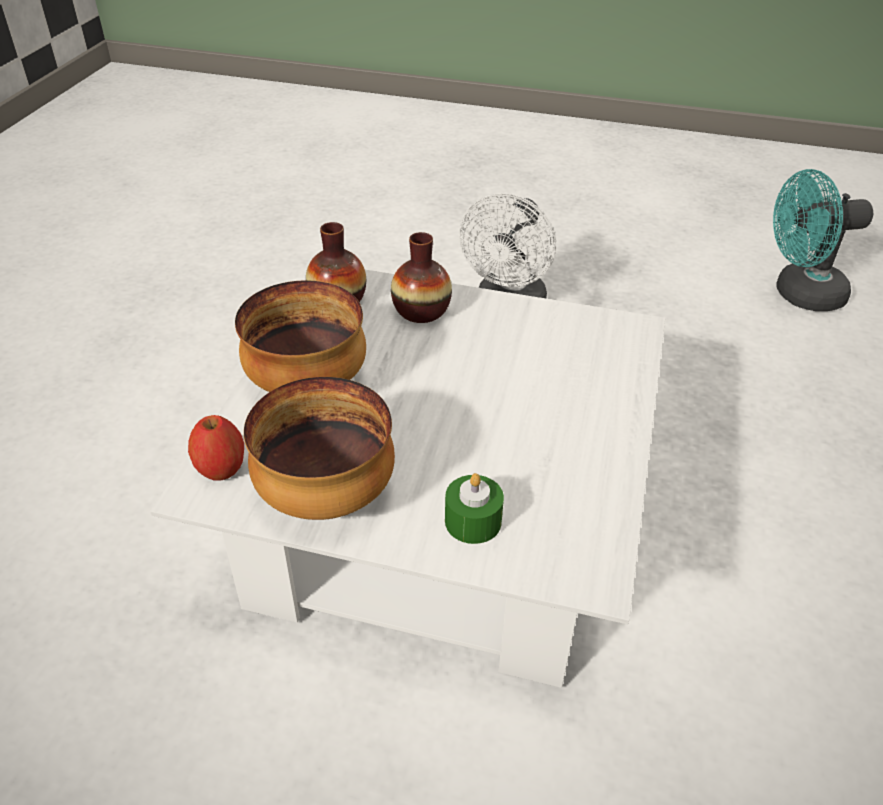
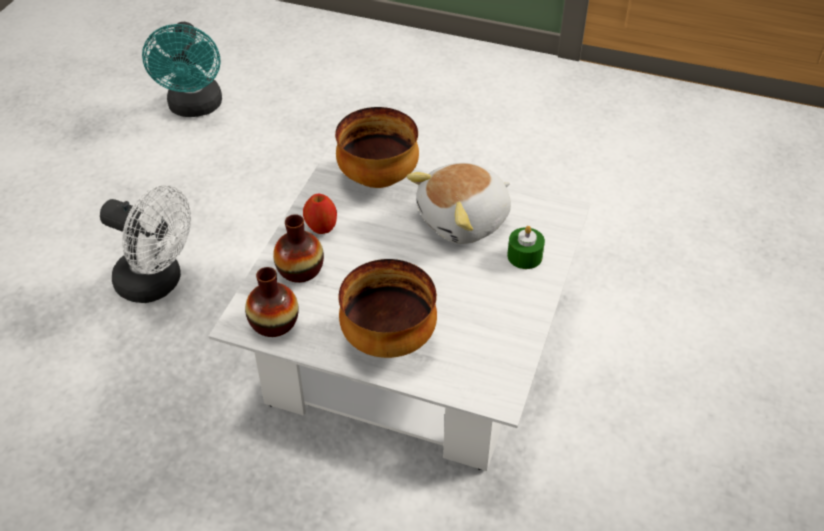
camera: 85 degrees left, 5 degrees up
apple [188,415,244,481] -> apple moved to [303,194,337,234]
bowl [244,377,395,520] -> bowl moved to [335,107,419,188]
none -> plush toy [407,163,511,244]

